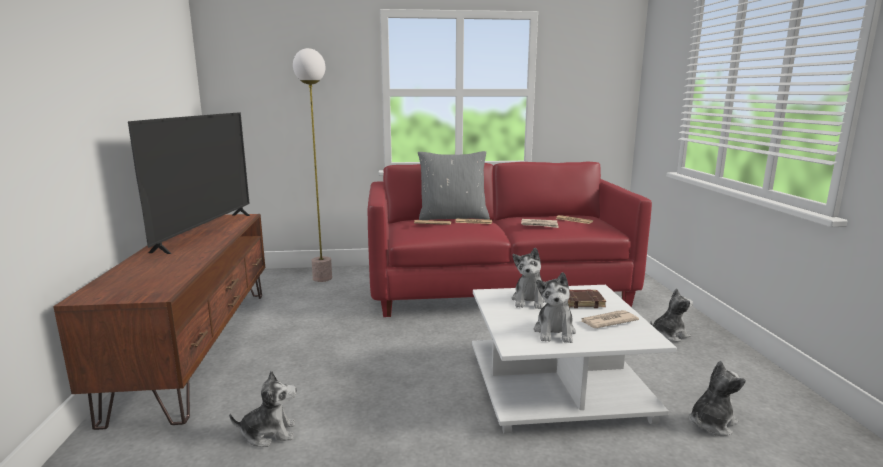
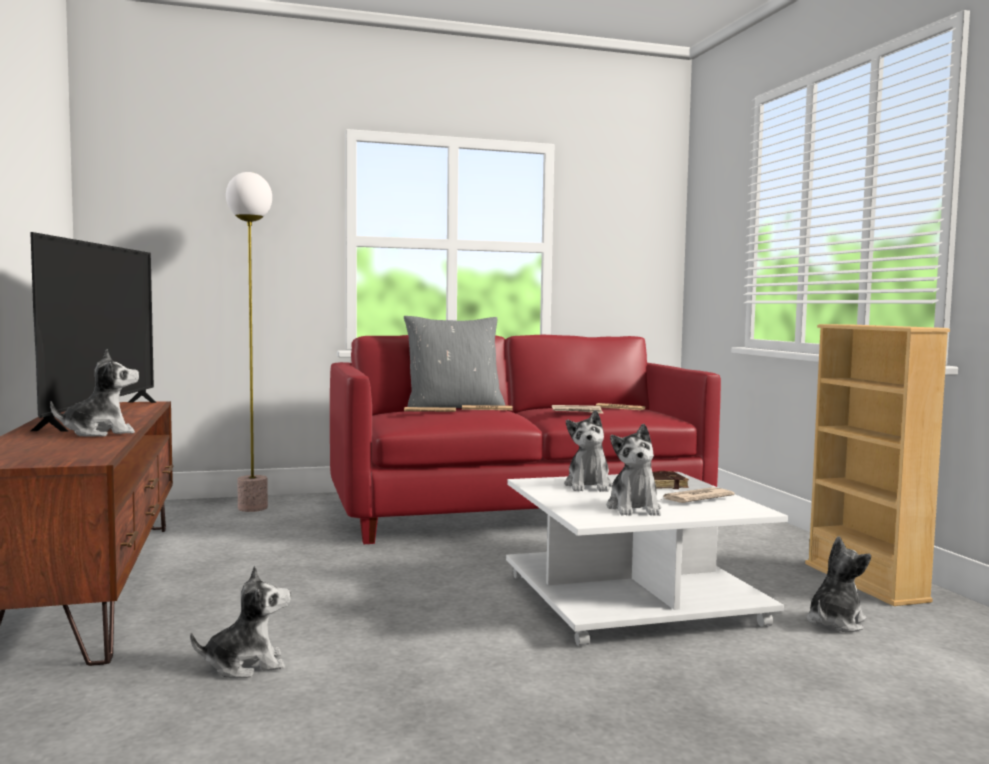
camera: 10 degrees left, 10 degrees down
plush toy [650,288,693,342] -> plush toy moved to [50,349,139,437]
none -> beige bookcase [805,324,950,606]

